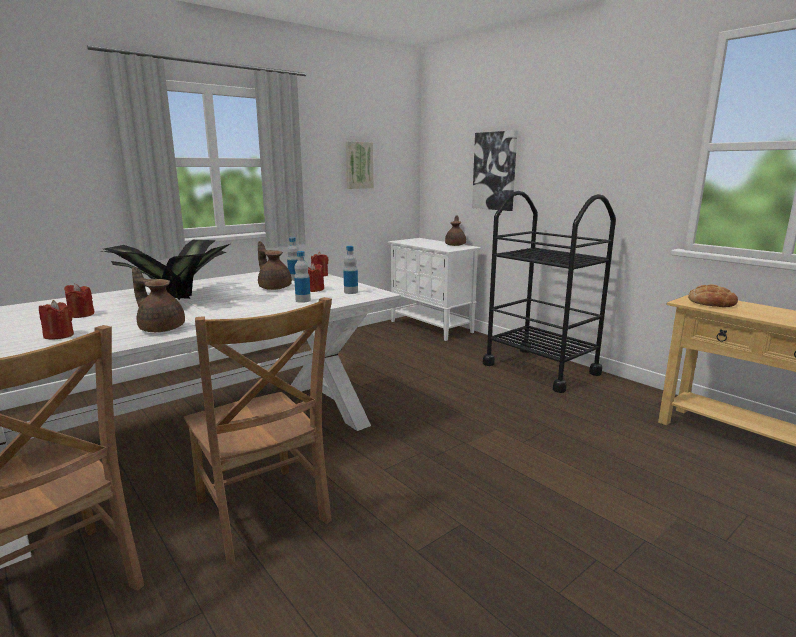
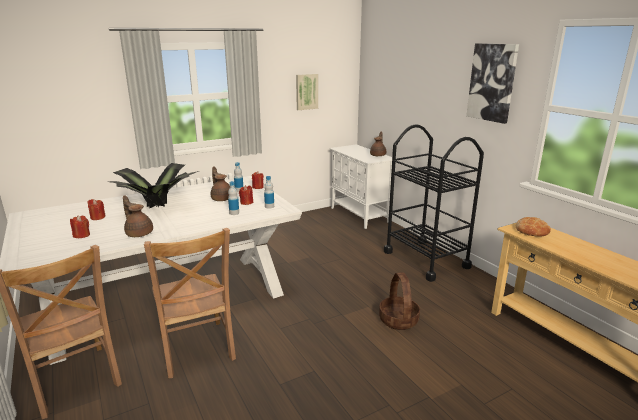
camera: 10 degrees right, 5 degrees up
picture [472,130,518,211] -> picture moved to [466,43,519,124]
none -> basket [379,272,420,330]

